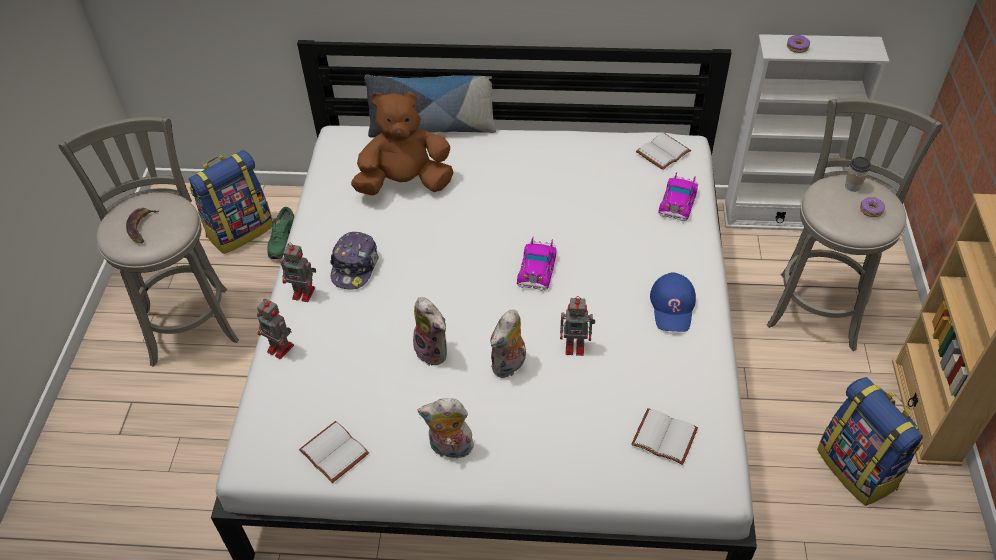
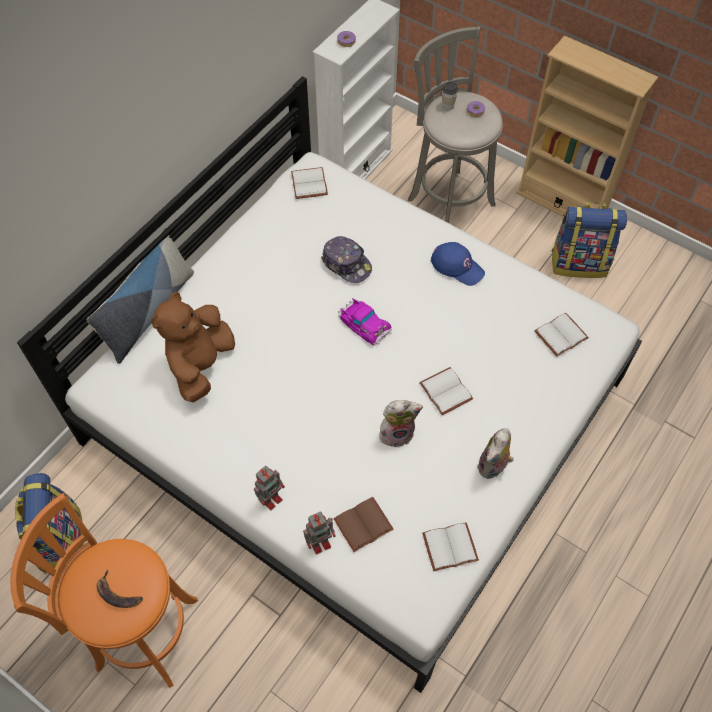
camera: 60 degrees left, 10 degrees up
grey stool [58,117,239,367] -> orange stool [10,493,198,688]
green shoe [267,207,295,259] -> none
cap [330,232,379,290] -> cap moved to [321,236,372,283]
plush toy [490,309,526,378] -> white book [419,367,473,415]
toy robot [560,296,595,356] -> none
toy car [658,172,698,221] -> none
none -> brown book [334,497,394,552]

